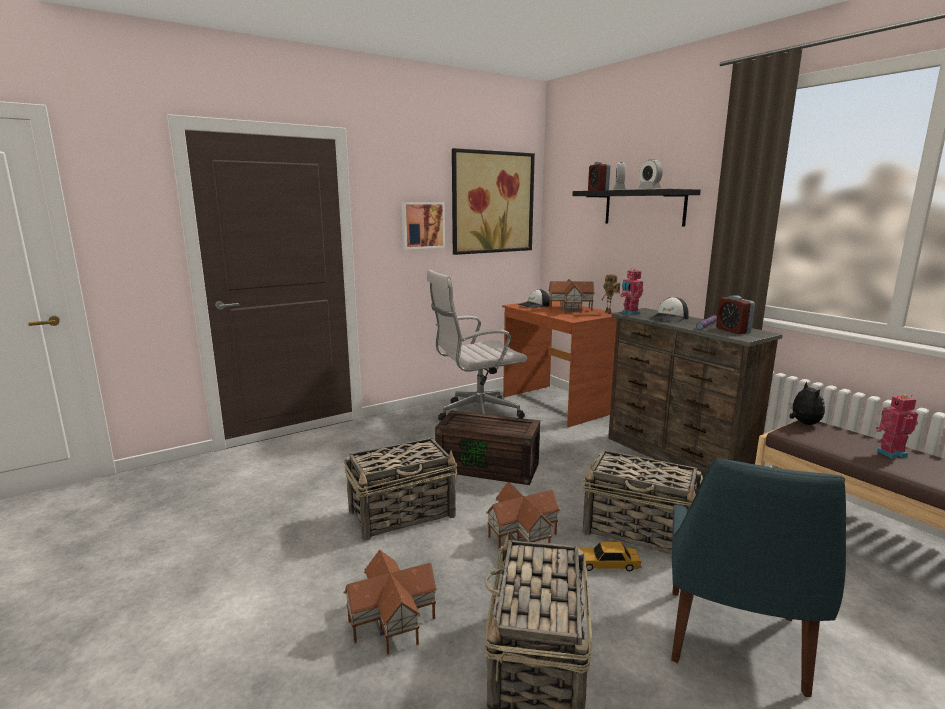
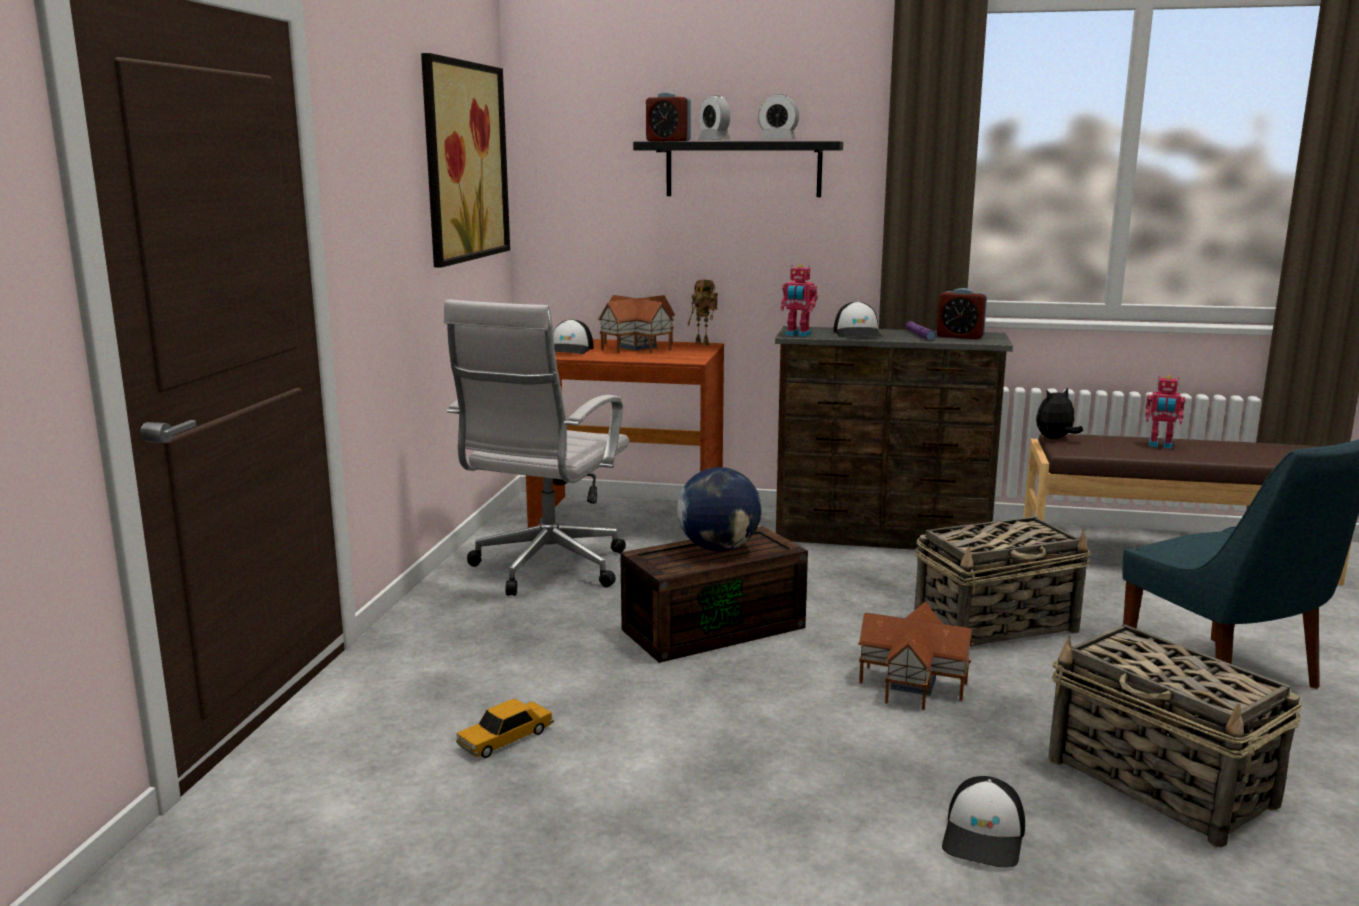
camera: 45 degrees left, 0 degrees up
toy house [343,550,438,655] -> cap [942,776,1025,868]
basket [344,438,458,541] -> none
picture [401,202,445,250] -> none
toy car [578,542,642,571] -> toy car moved to [456,698,554,758]
plush toy [788,382,825,425] -> plush toy turned 75 degrees counterclockwise [1036,387,1083,439]
toy robot [876,394,918,458] -> toy robot turned 105 degrees counterclockwise [1145,375,1186,449]
none -> globe [677,467,762,551]

